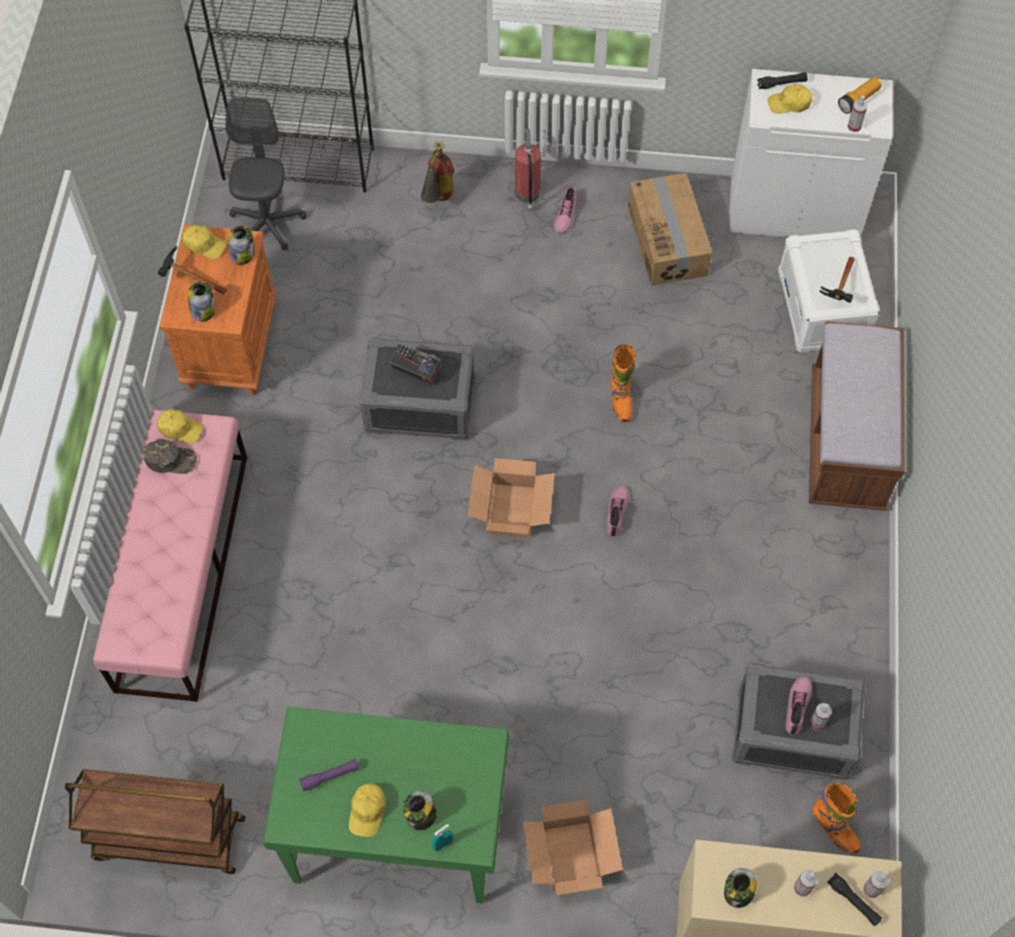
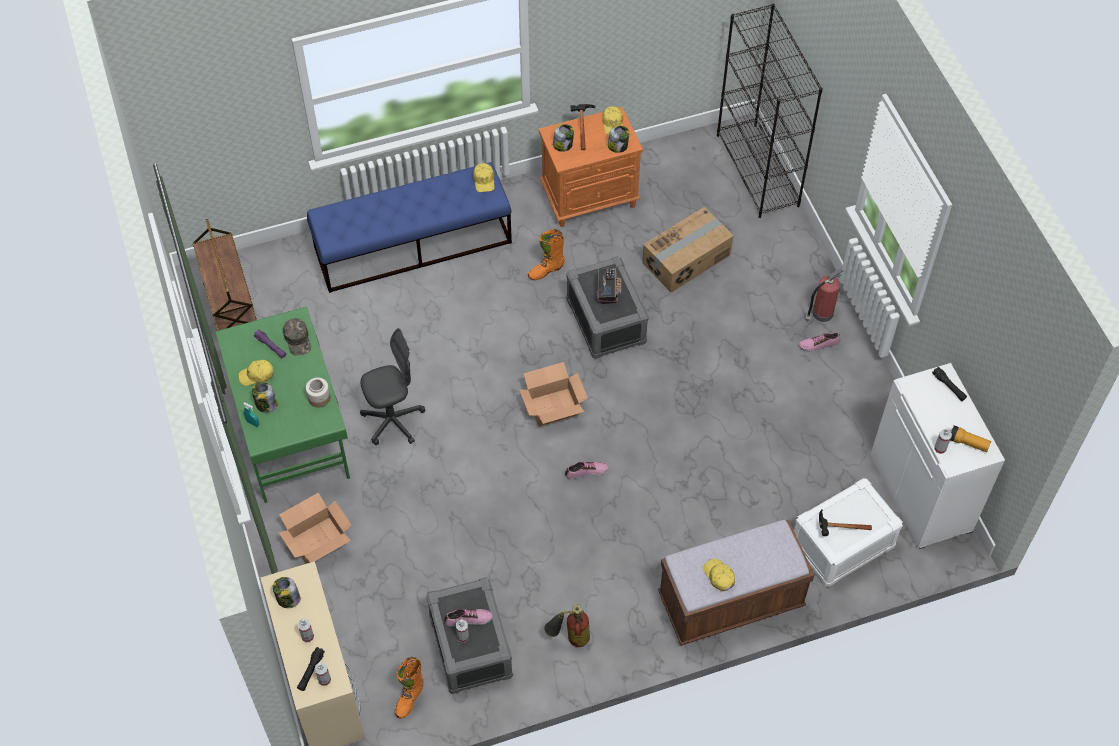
camera: 65 degrees right, 5 degrees down
pink bench [93,410,247,702] -> blue bench [307,162,512,293]
green cap [144,439,197,474] -> green cap moved to [283,318,311,356]
grey office chair [225,97,307,250] -> grey office chair moved to [360,328,425,445]
fire extinguisher [421,141,454,203] -> fire extinguisher moved to [544,605,590,647]
orange boot [611,344,636,422] -> orange boot moved to [528,229,565,280]
cardboard box [628,173,712,286] -> cardboard box moved to [642,207,733,292]
yellow cap [768,84,812,114] -> yellow cap moved to [703,559,735,591]
none -> jar [306,378,331,407]

